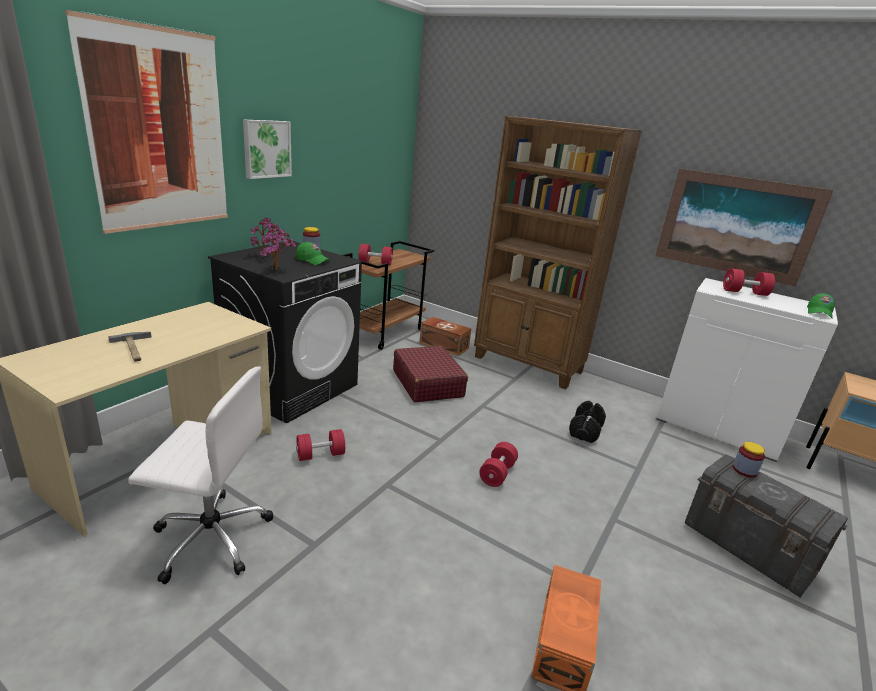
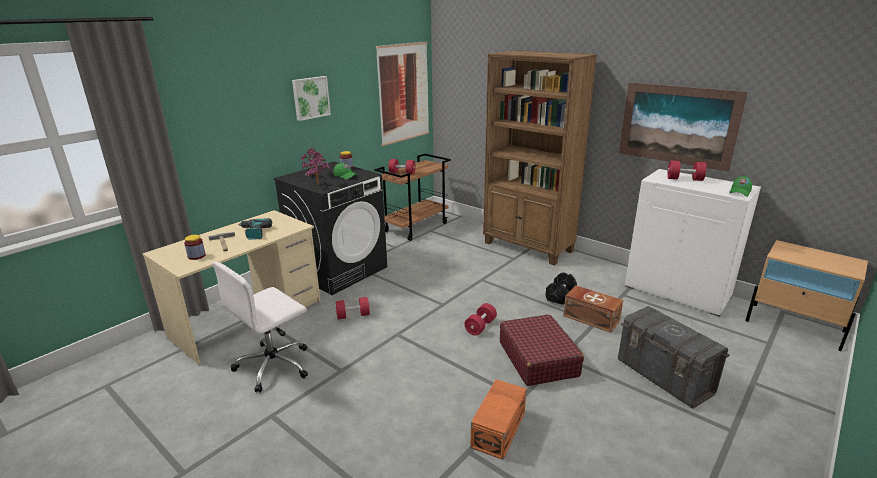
camera: 10 degrees right, 0 degrees up
picture [65,10,228,234] -> picture moved to [376,42,429,146]
white office chair [128,366,274,584] -> white office chair turned 120 degrees clockwise [212,262,308,393]
red suitcase [393,346,468,402] -> red suitcase moved to [500,314,584,386]
brown storage box [419,317,472,356] -> brown storage box moved to [563,285,623,333]
jar [733,442,765,478] -> jar moved to [184,235,206,260]
none -> power drill [238,218,272,240]

